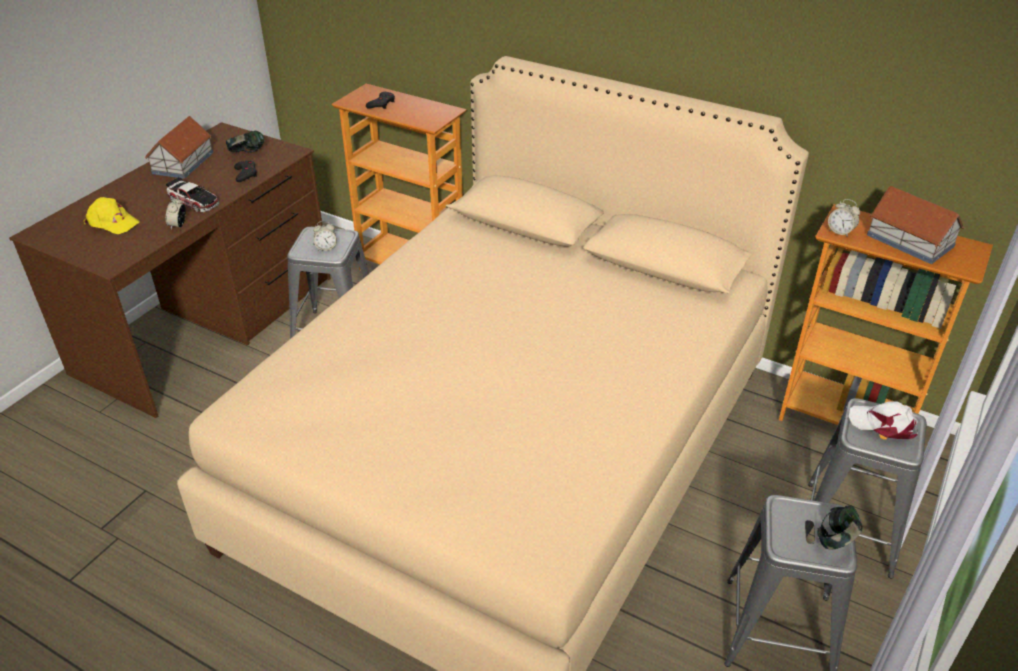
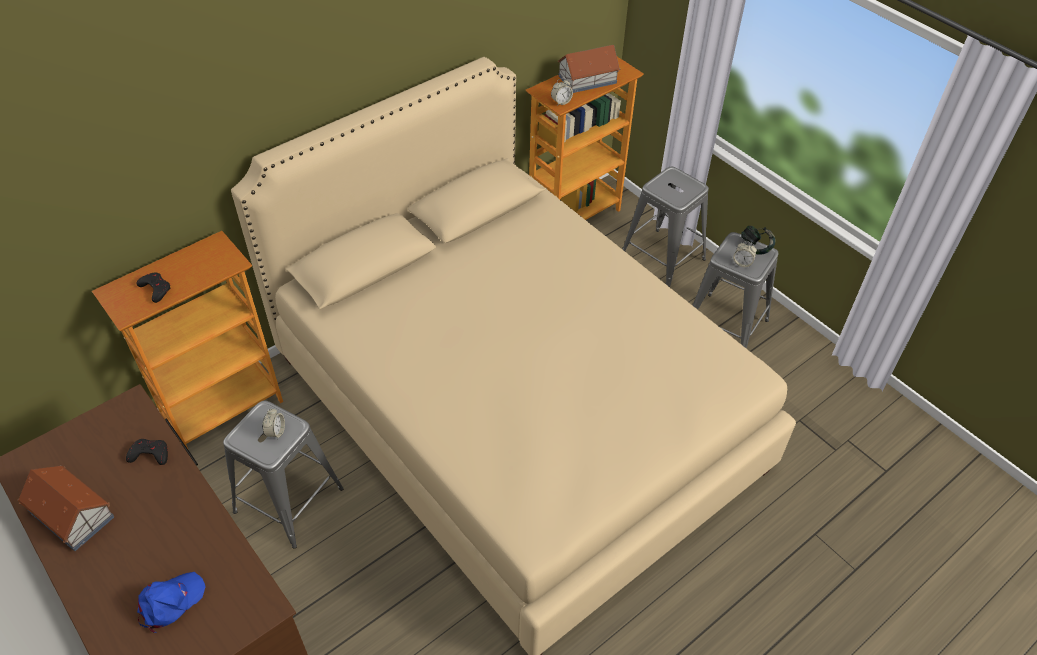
camera: 70 degrees left, 10 degrees up
yellow cap [84,197,139,234] -> blue cap [137,572,206,633]
toy car [166,177,220,212] -> none
alarm clock [166,196,186,229] -> alarm clock moved to [733,241,757,268]
headphones [226,130,264,153] -> none
white cap [849,401,918,439] -> none

